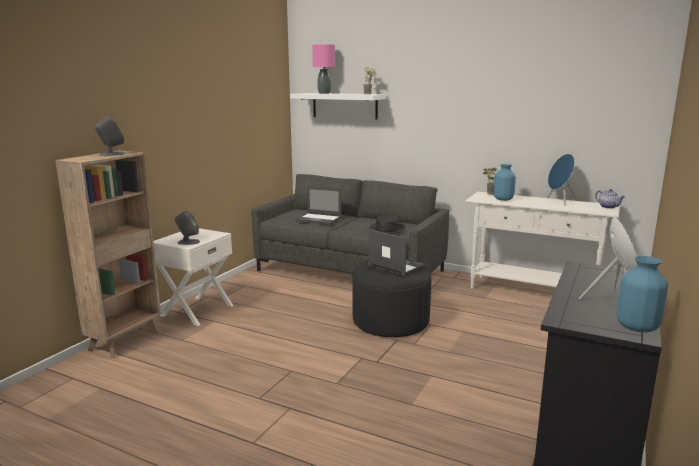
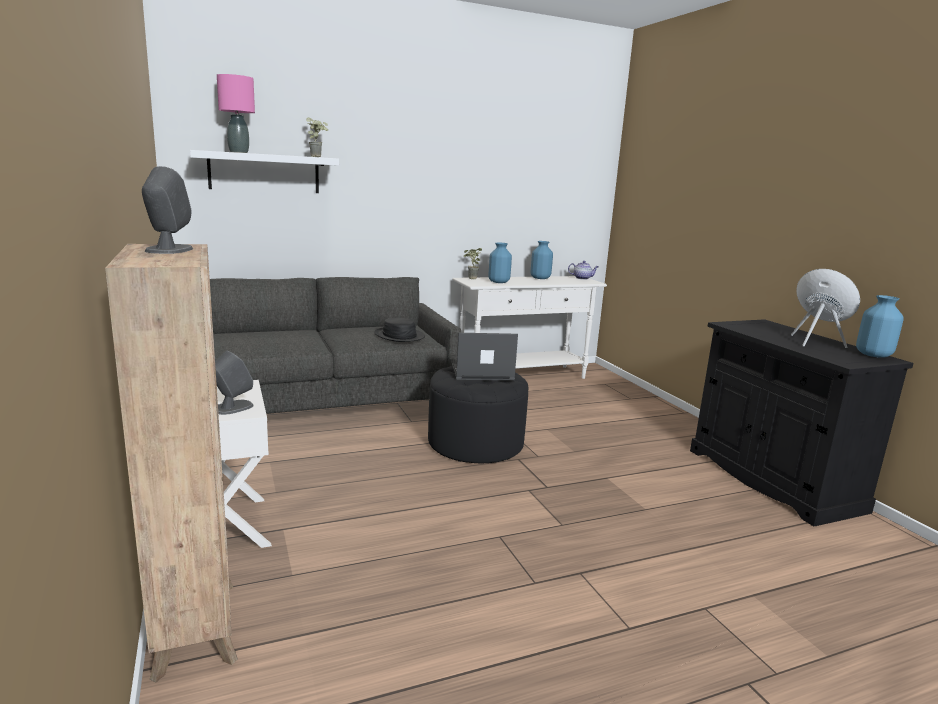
camera: 50 degrees left, 0 degrees up
laptop [295,186,341,225] -> none
blue speaker [547,154,578,205] -> blue vase [531,241,553,279]

